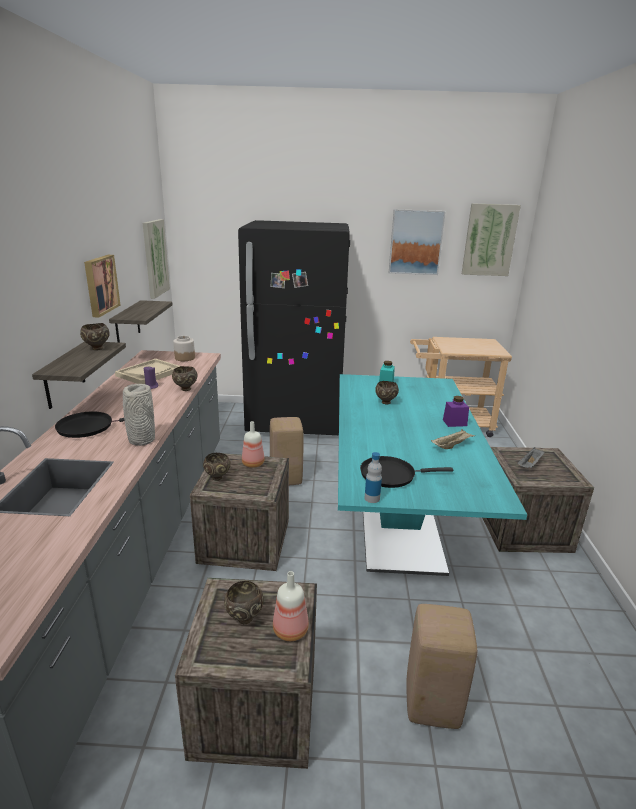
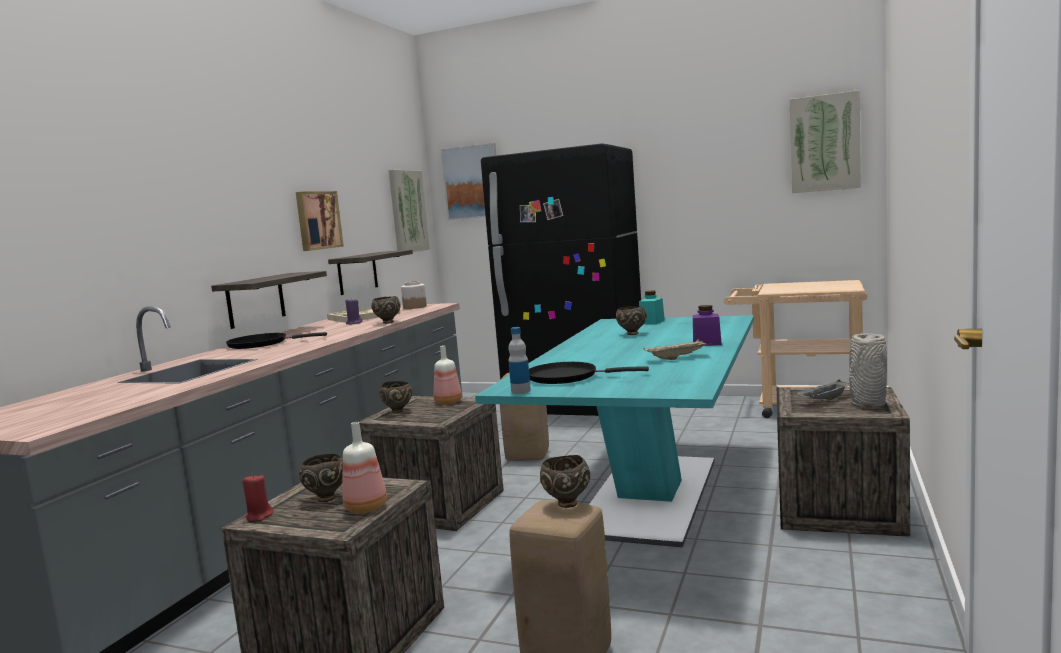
camera: 20 degrees right, 15 degrees down
brown bowl [80,323,110,350] -> brown bowl moved to [540,455,590,508]
grey vase [123,384,155,446] -> grey vase moved to [849,333,887,408]
picture [389,209,446,275] -> picture moved to [441,143,496,220]
none -> red candle [243,474,273,522]

